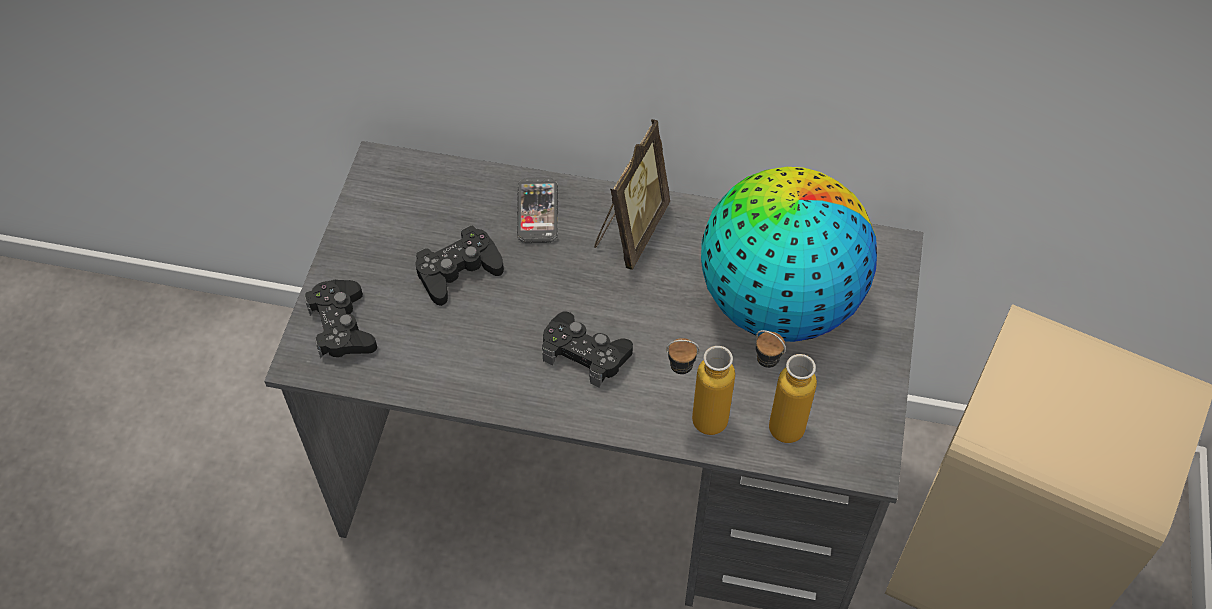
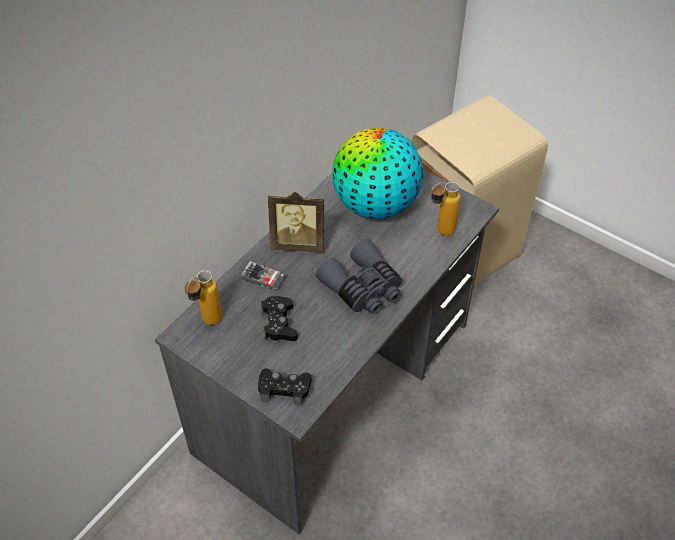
camera: 65 degrees left, 5 degrees down
black game controller [542,311,633,388] -> grey binoculars [316,239,402,314]
picture frame [594,119,670,270] -> picture frame turned 135 degrees clockwise [268,192,324,253]
bottle [666,338,735,435] -> bottle moved to [185,270,222,325]

